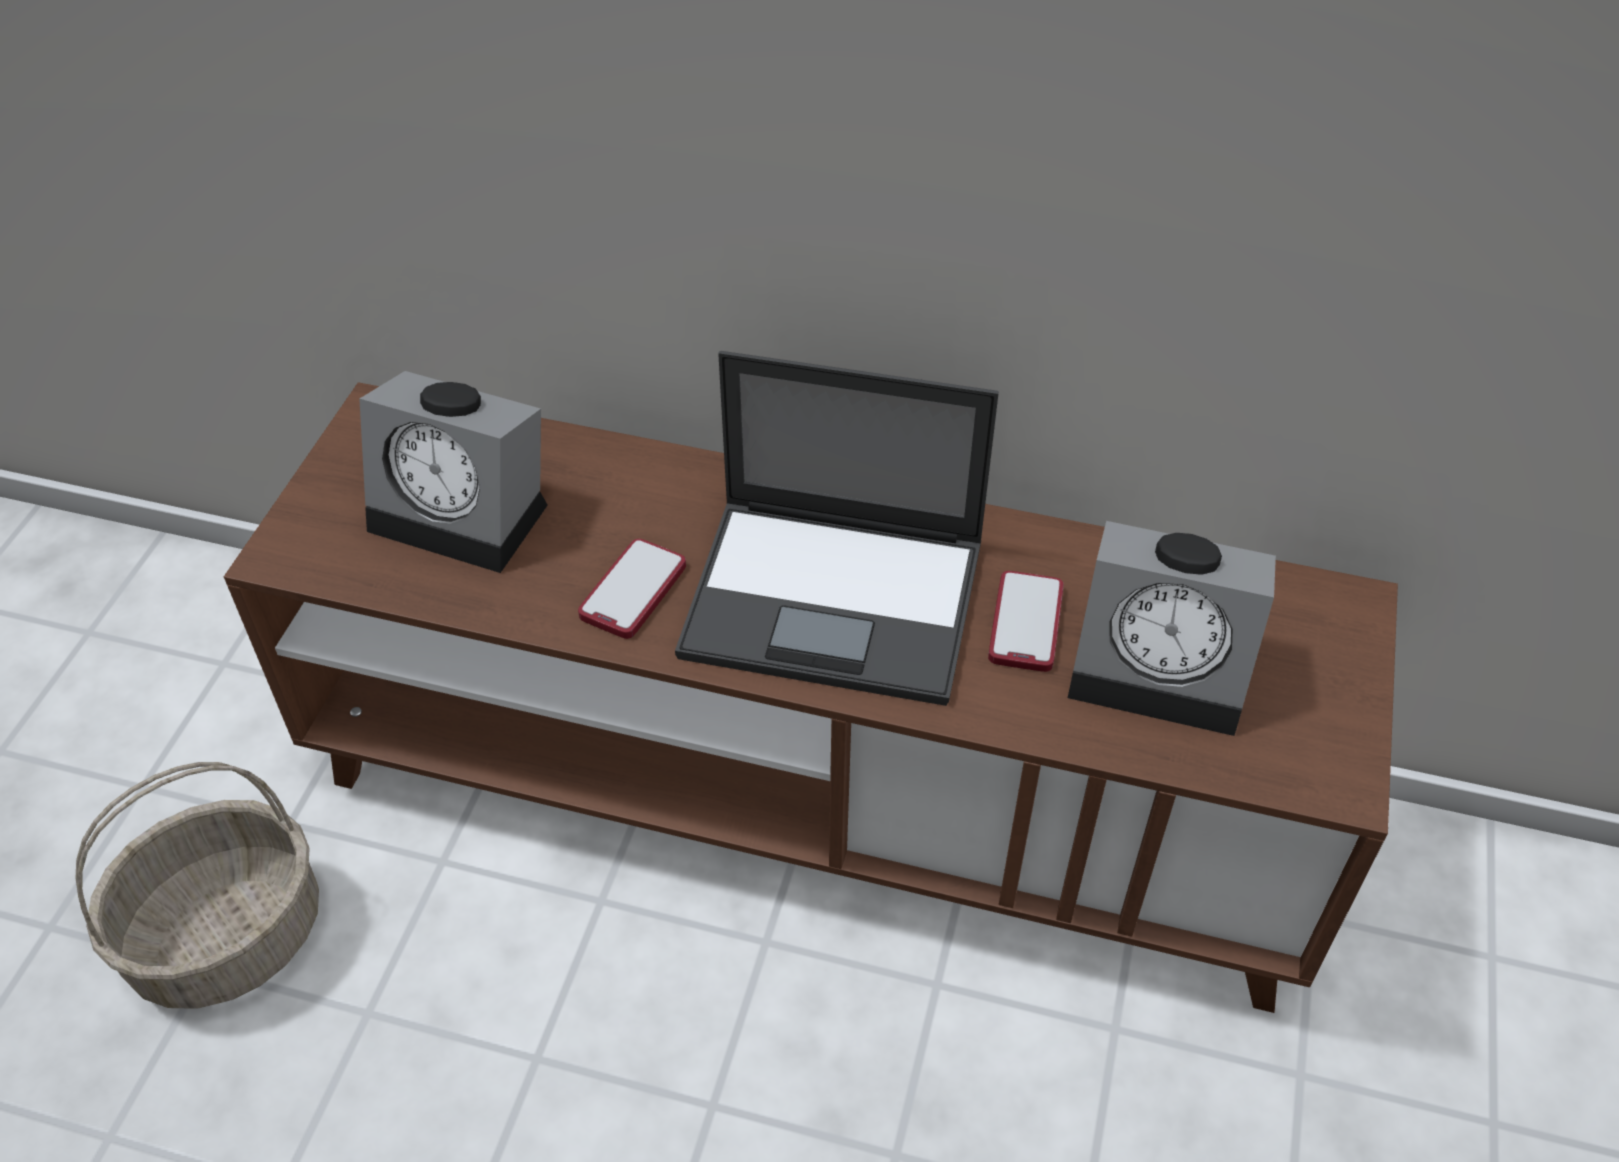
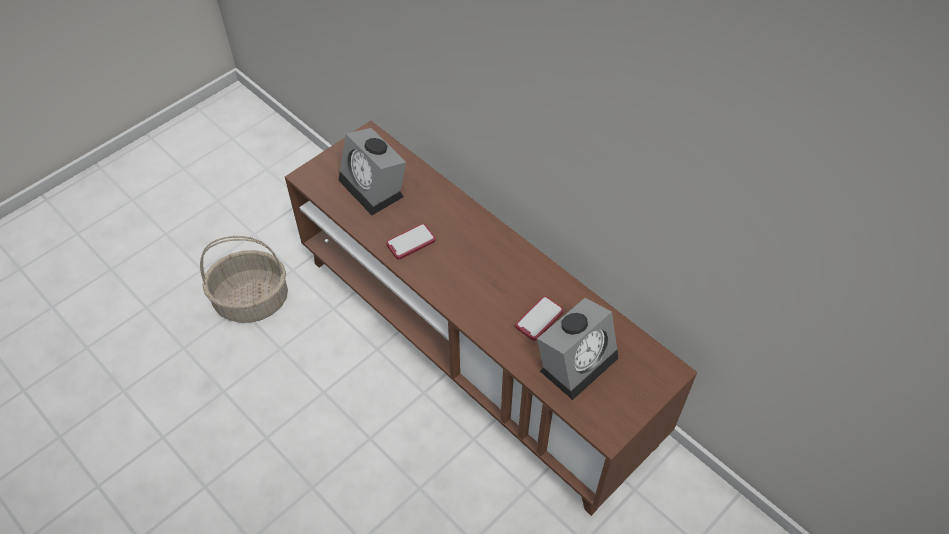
camera: 30 degrees right, 5 degrees up
laptop [675,351,999,706] -> none
alarm clock [1068,521,1276,736] -> alarm clock turned 90 degrees counterclockwise [537,298,618,400]

